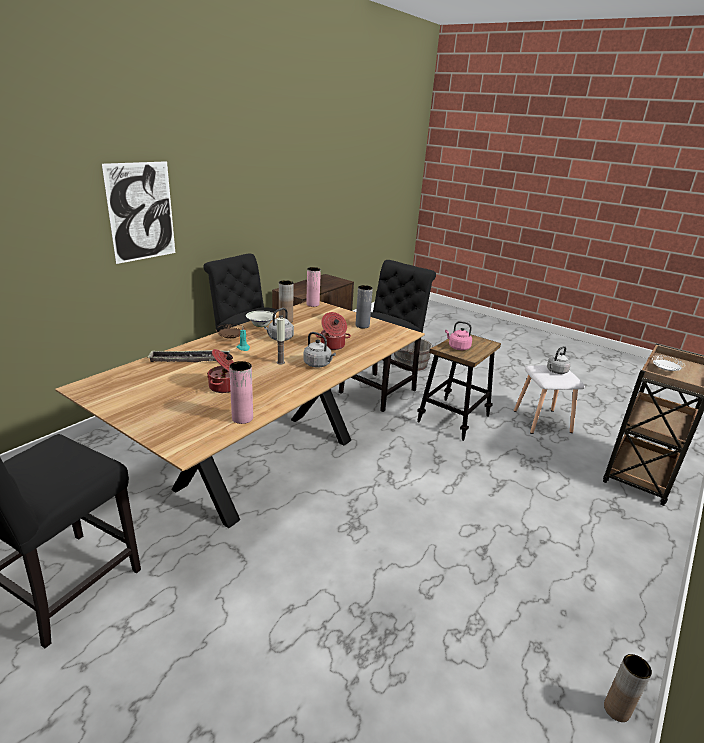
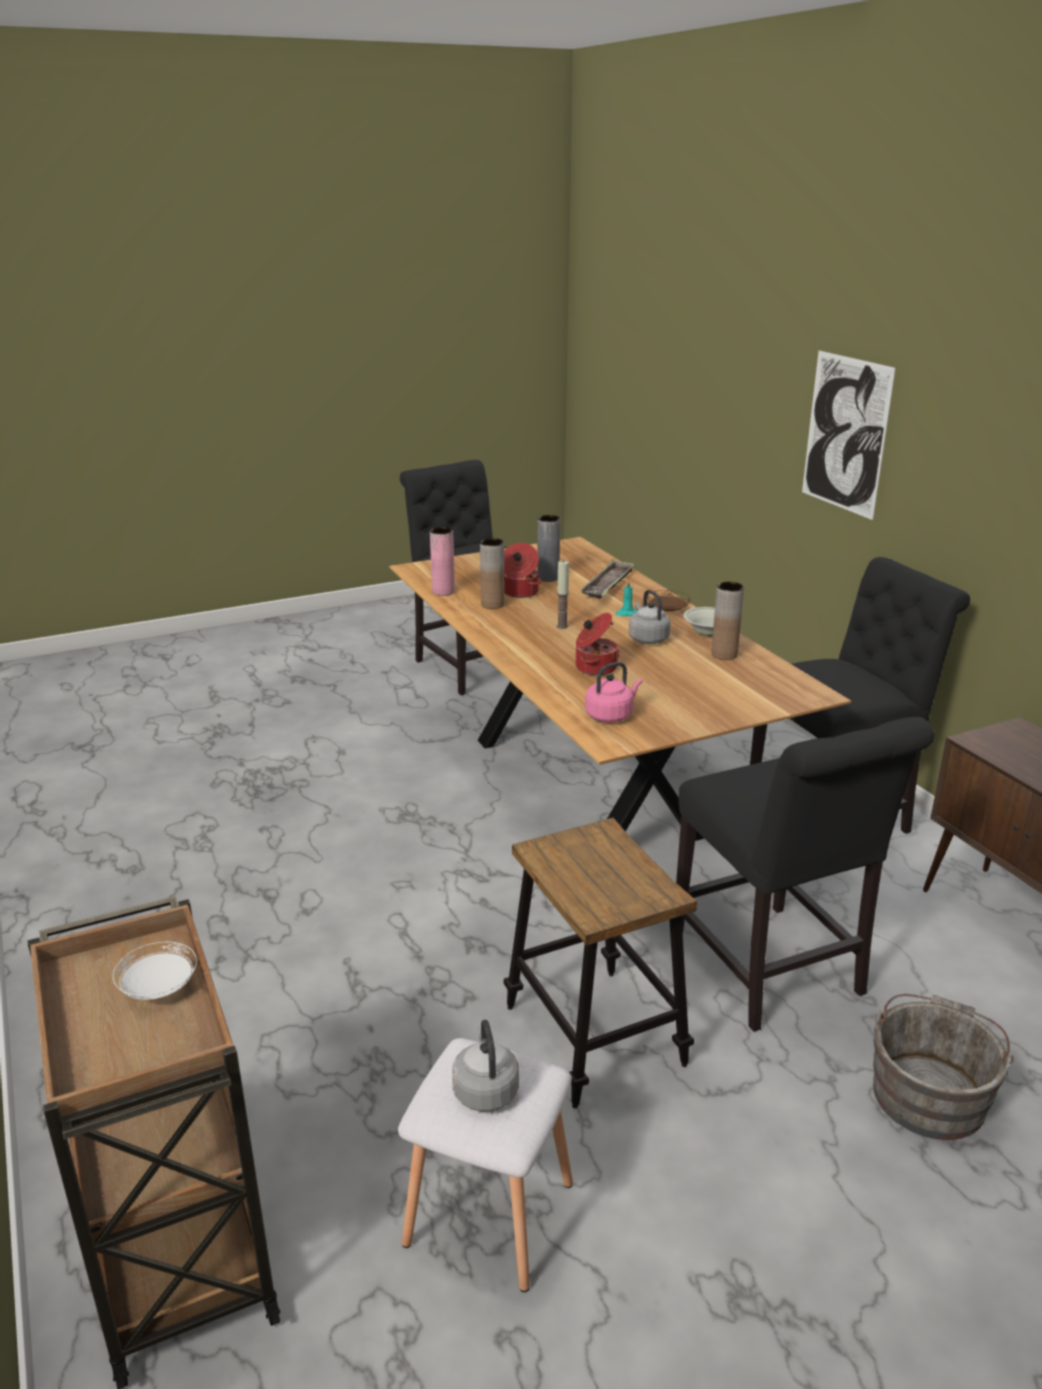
camera: 120 degrees right, 0 degrees up
grey kettle [303,332,336,368] -> none
pink vase [306,267,321,307] -> none
grey vase [356,285,373,329] -> grey vase moved to [537,515,560,582]
pink kettle [445,321,472,350] -> pink kettle moved to [585,662,642,723]
brown vase [604,654,652,722] -> brown vase moved to [480,538,505,609]

